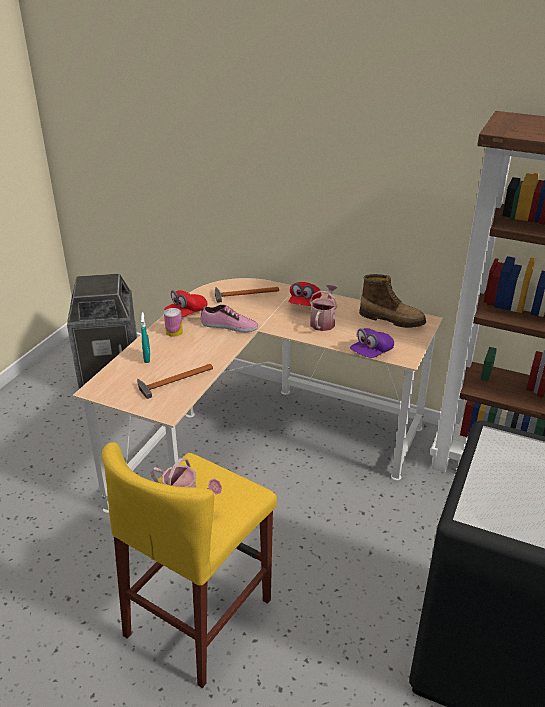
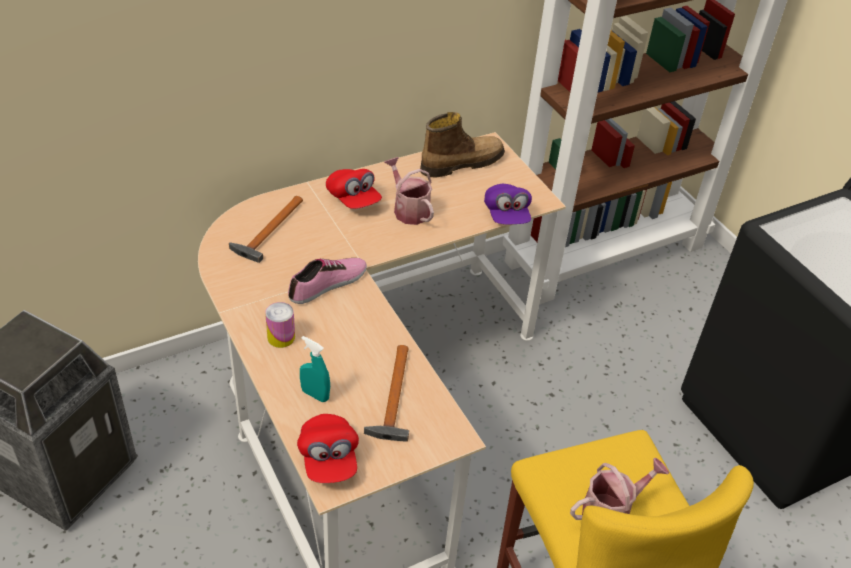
camera: 55 degrees left, 10 degrees up
red cap [164,290,207,316] -> red cap moved to [297,414,359,483]

